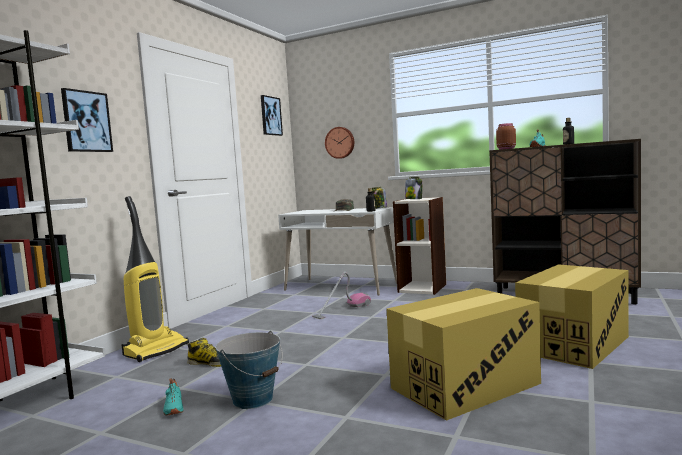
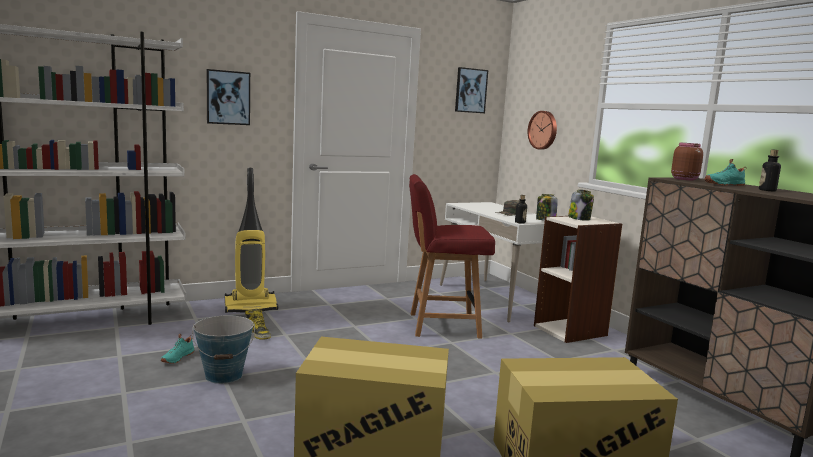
camera: 35 degrees right, 5 degrees up
vacuum cleaner [312,272,371,319] -> red chair [409,174,495,339]

